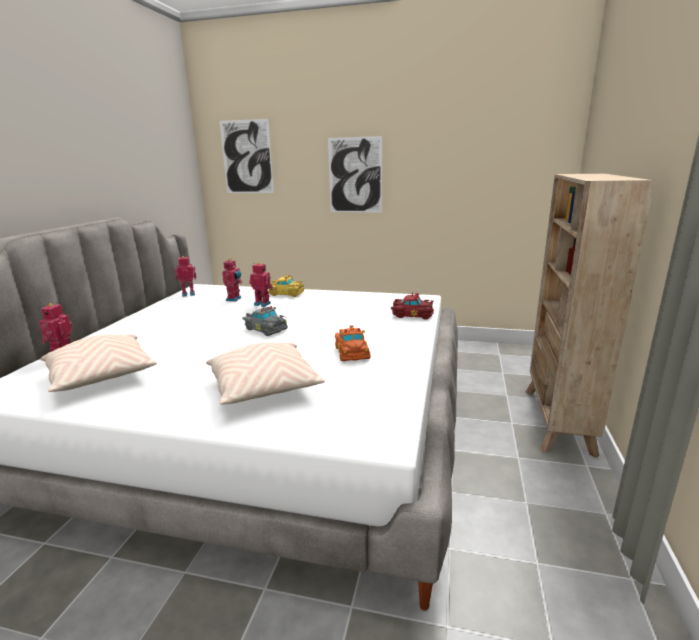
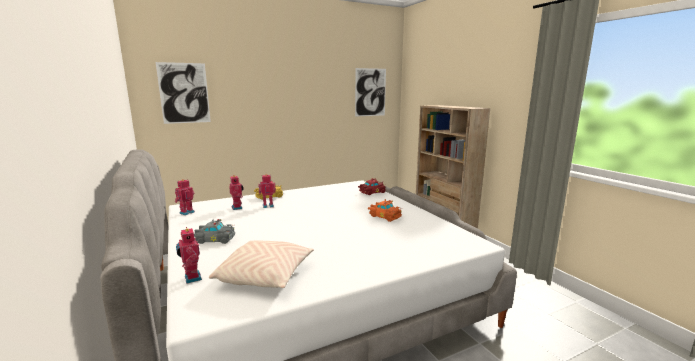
camera: 40 degrees left, 5 degrees down
beige pillow [206,343,325,404] -> none
grey toy car [242,305,288,336] -> grey toy car moved to [194,219,235,244]
picture [328,136,382,212] -> picture moved to [355,68,386,117]

